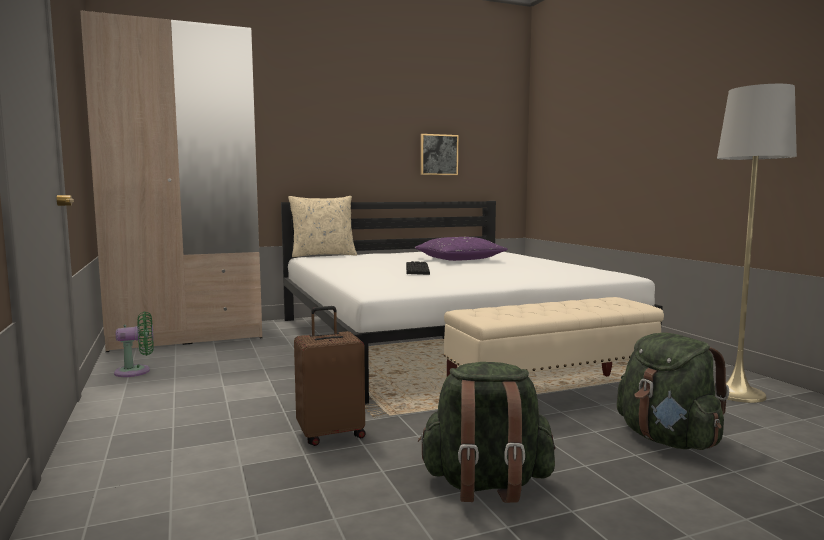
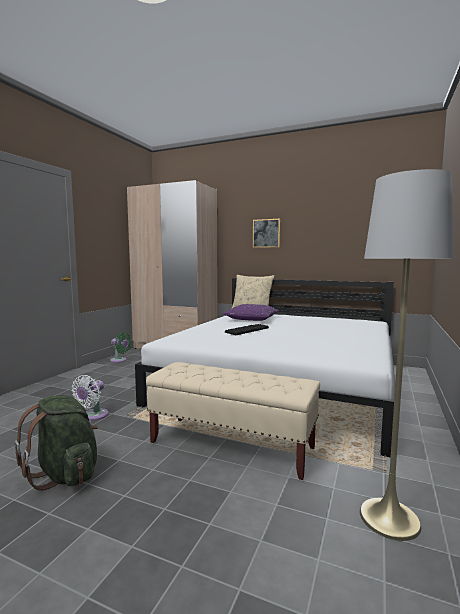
camera: 45 degrees right, 0 degrees up
brown suitcase [294,306,366,446] -> white fan [72,375,109,421]
purple pillow [414,237,508,261] -> purple pillow moved to [223,304,279,321]
picture [421,134,458,175] -> picture moved to [253,219,280,248]
green backpack [617,332,729,450] -> none

